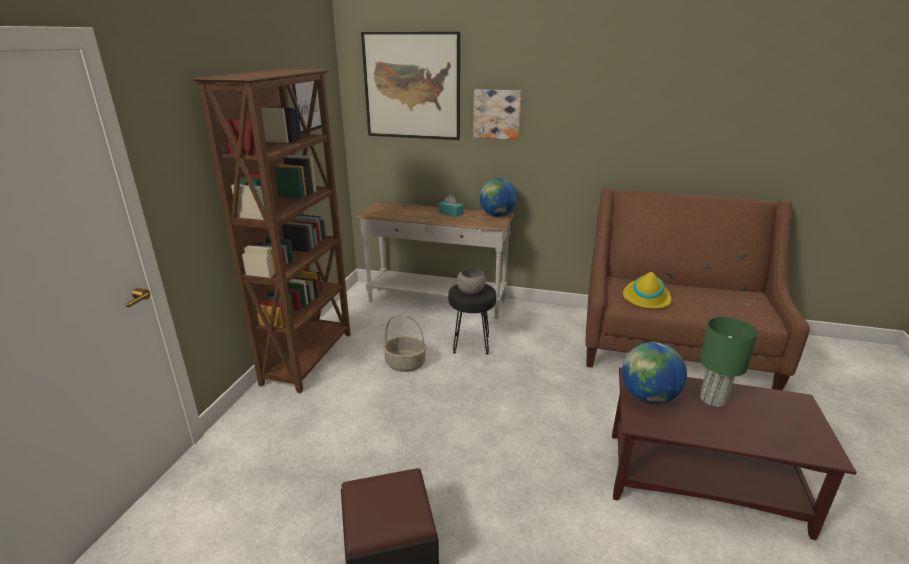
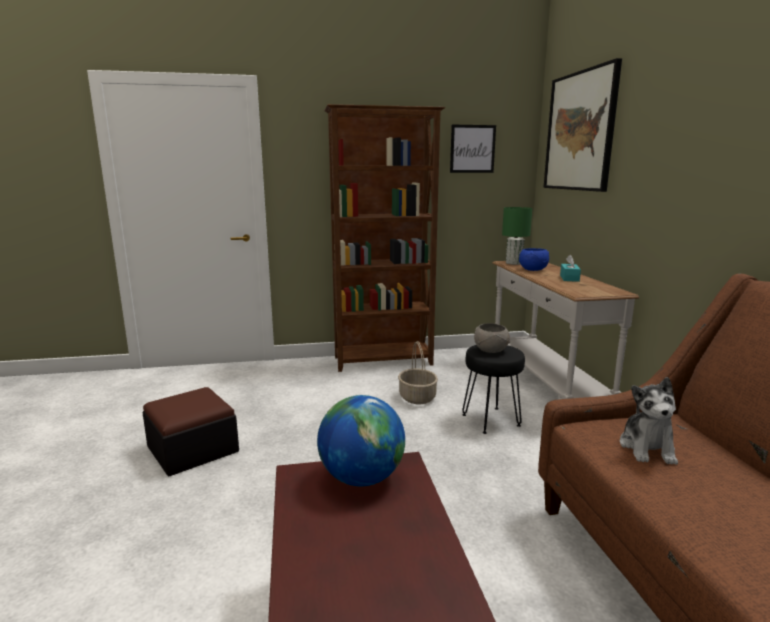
camera: 65 degrees right, 10 degrees down
picture [473,89,521,140] -> none
globe [479,178,518,217] -> none
yellow hat [623,268,672,309] -> plush toy [620,377,678,465]
green table lamp [700,317,758,407] -> green table lamp moved to [502,207,532,265]
none -> blue bowl [519,248,549,271]

